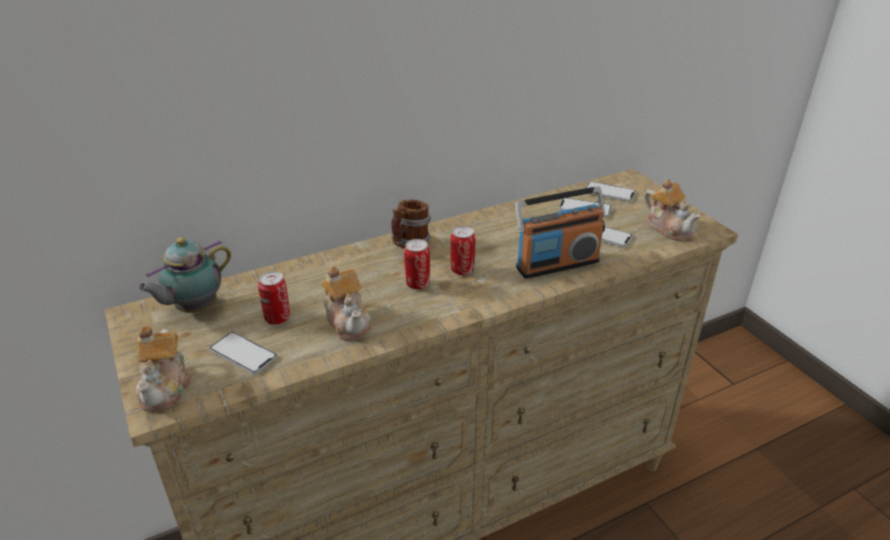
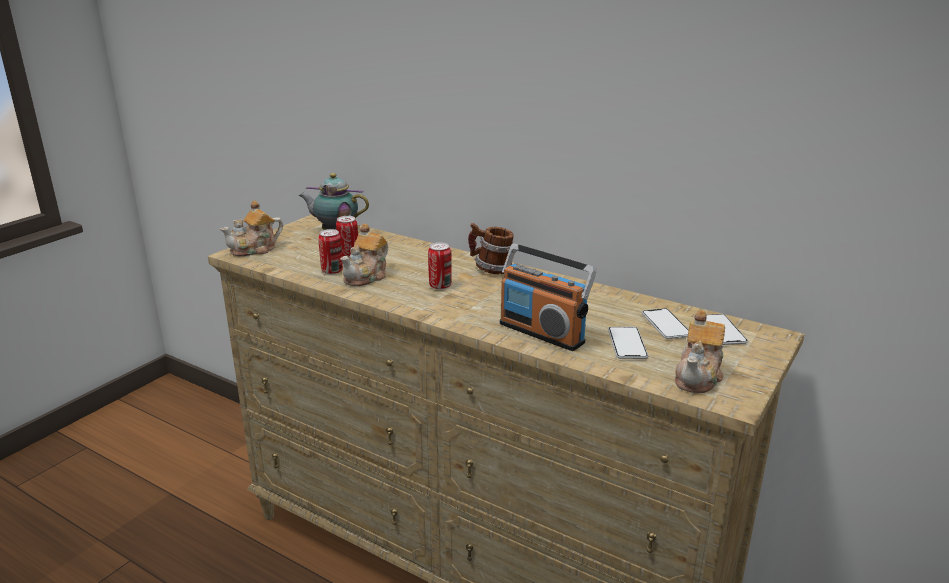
camera: 60 degrees right, 10 degrees down
phone [209,332,277,374] -> none
can [450,226,475,275] -> can moved to [318,229,343,275]

